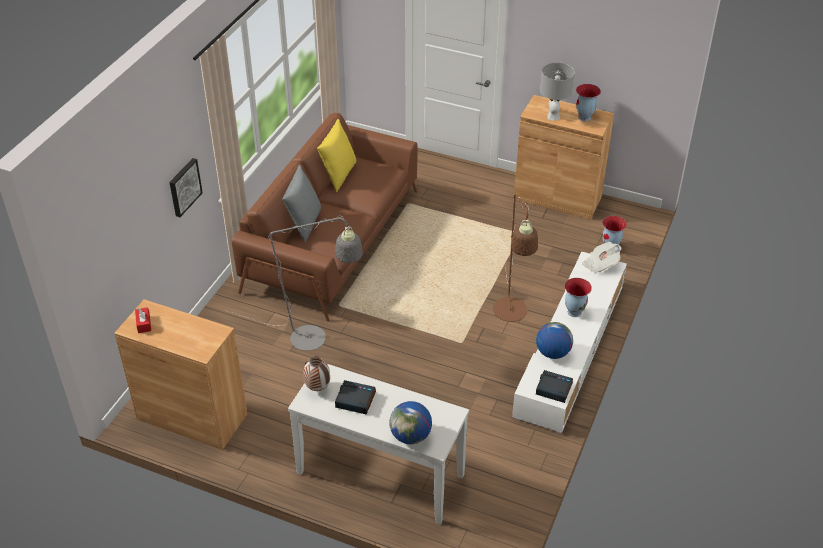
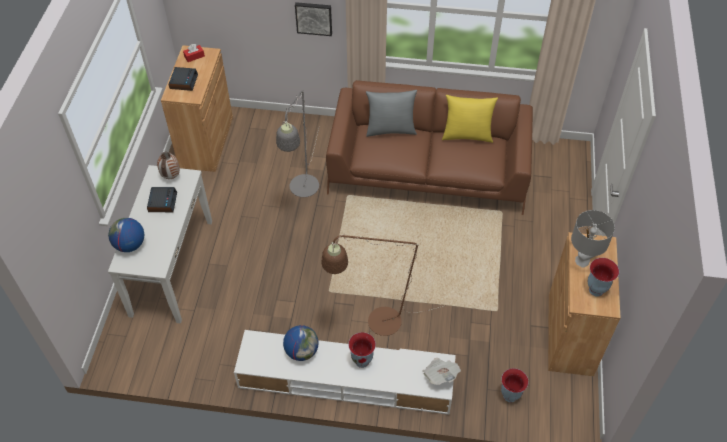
camera: 75 degrees right, 10 degrees up
alarm clock [536,370,573,403] -> alarm clock moved to [169,67,198,91]

